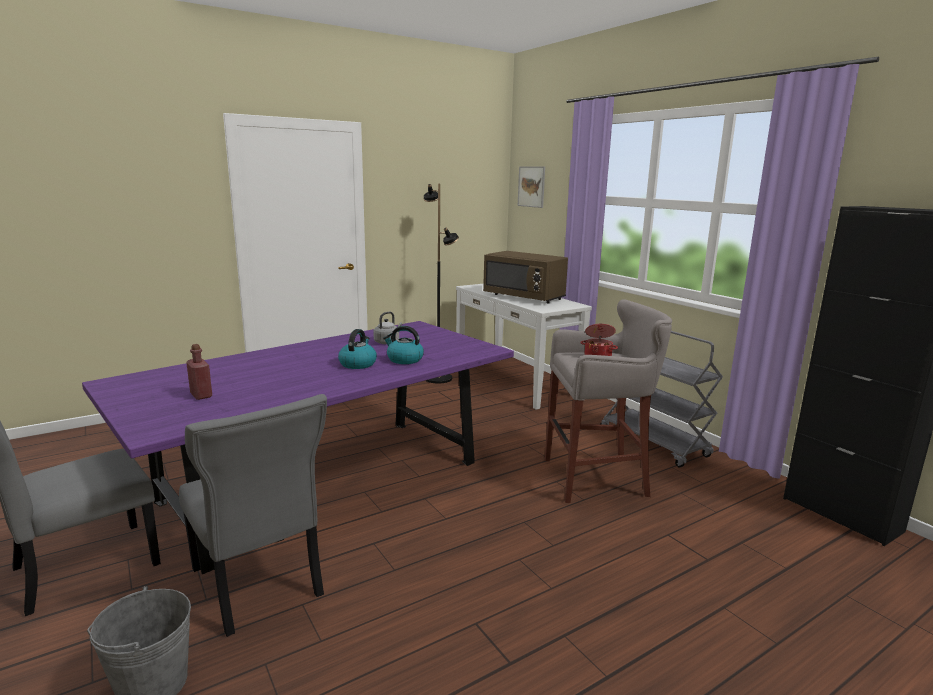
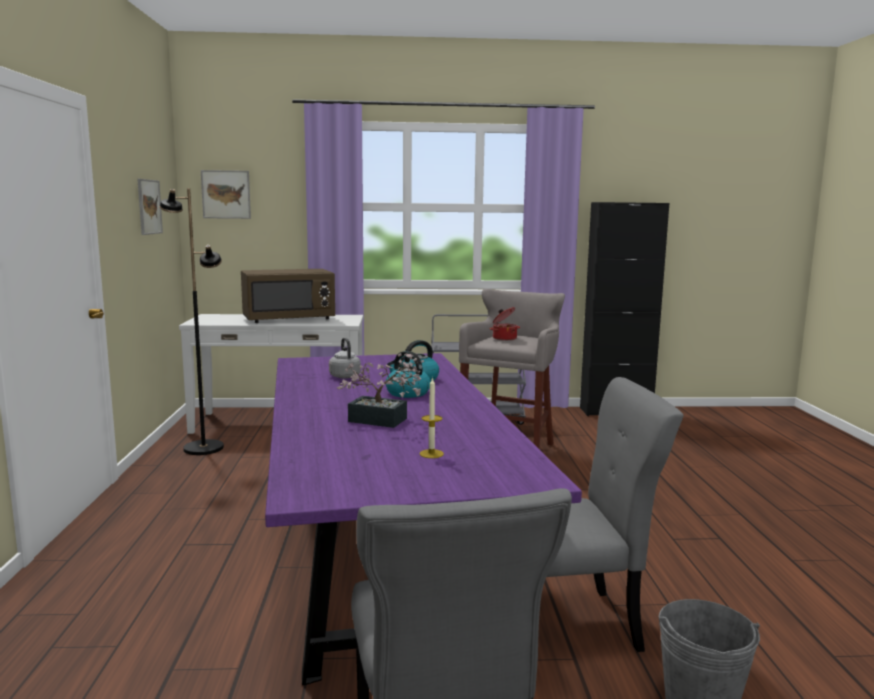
camera: 60 degrees left, 5 degrees down
red bottle [186,344,212,400] -> candle [419,377,444,458]
none -> picture [138,179,163,235]
none -> potted plant [337,353,424,428]

